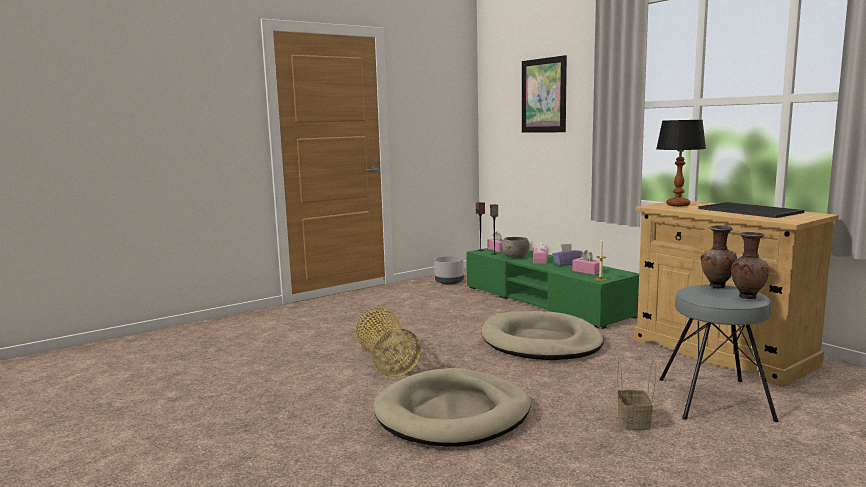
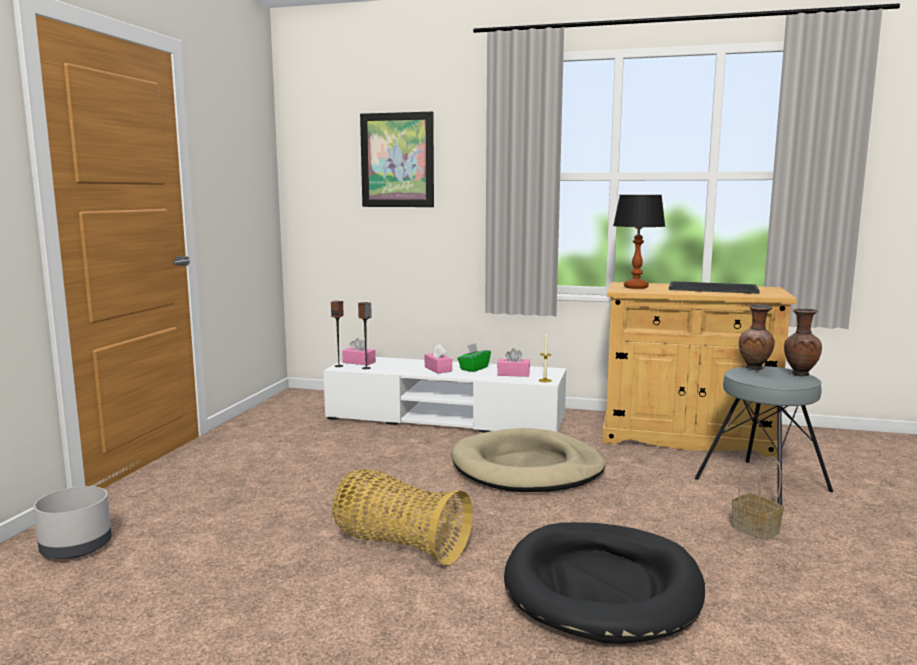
camera: 40 degrees left, 0 degrees up
beige dog bed [373,368,531,447] -> black dog bed [504,522,705,644]
grey planter [434,256,464,284] -> grey planter moved to [33,486,112,559]
green tv stand [466,248,639,329] -> white tv stand [324,357,566,432]
grey bowl [501,237,530,258] -> none
purple tissue box [552,244,582,266] -> green tissue box [457,343,491,372]

